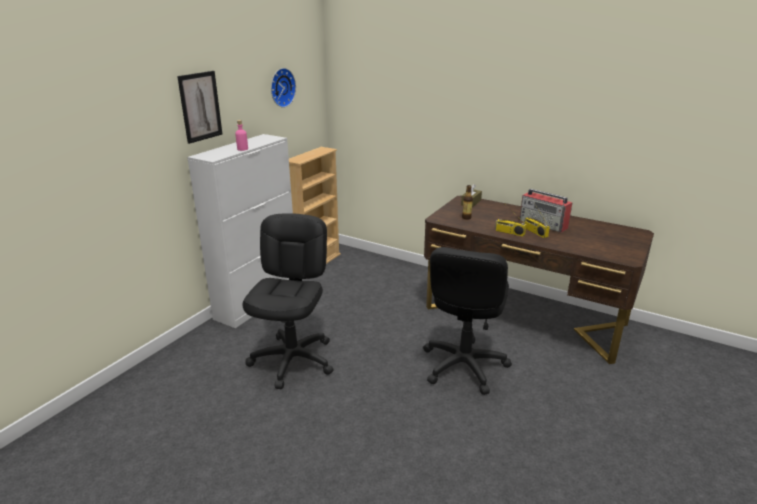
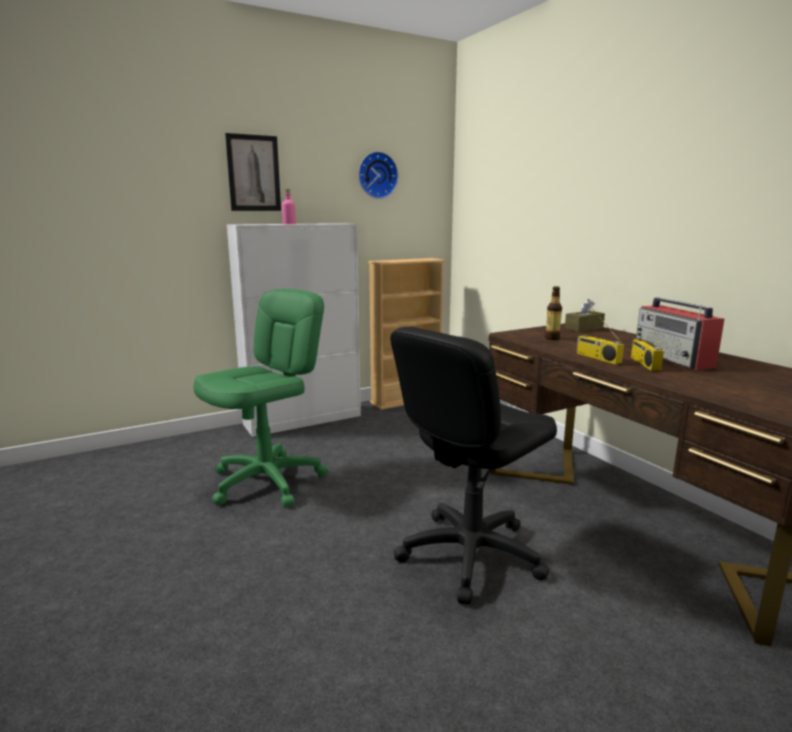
camera: 30 degrees right, 10 degrees down
black office chair [242,213,334,389] -> green office chair [193,289,328,507]

